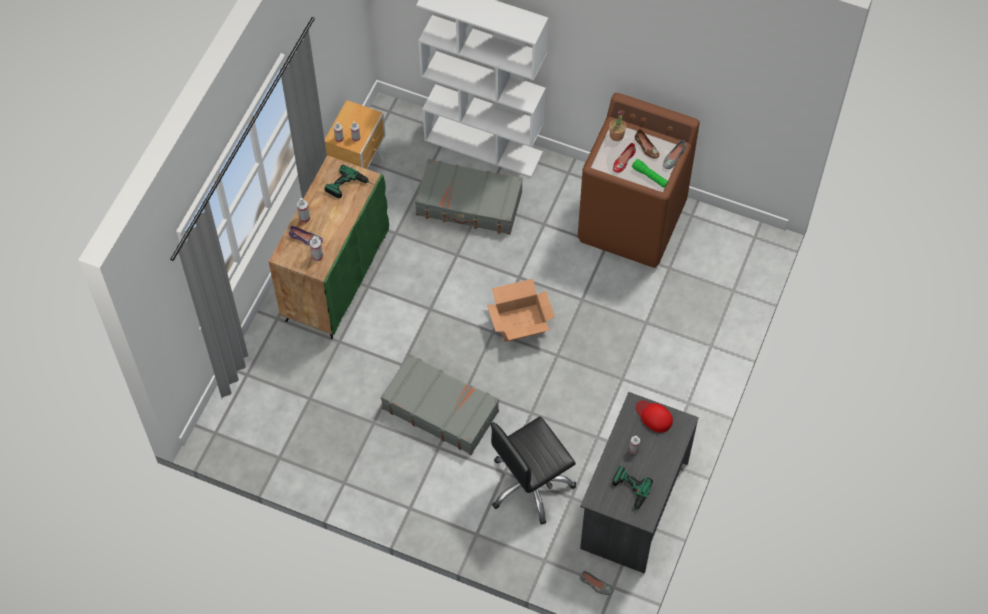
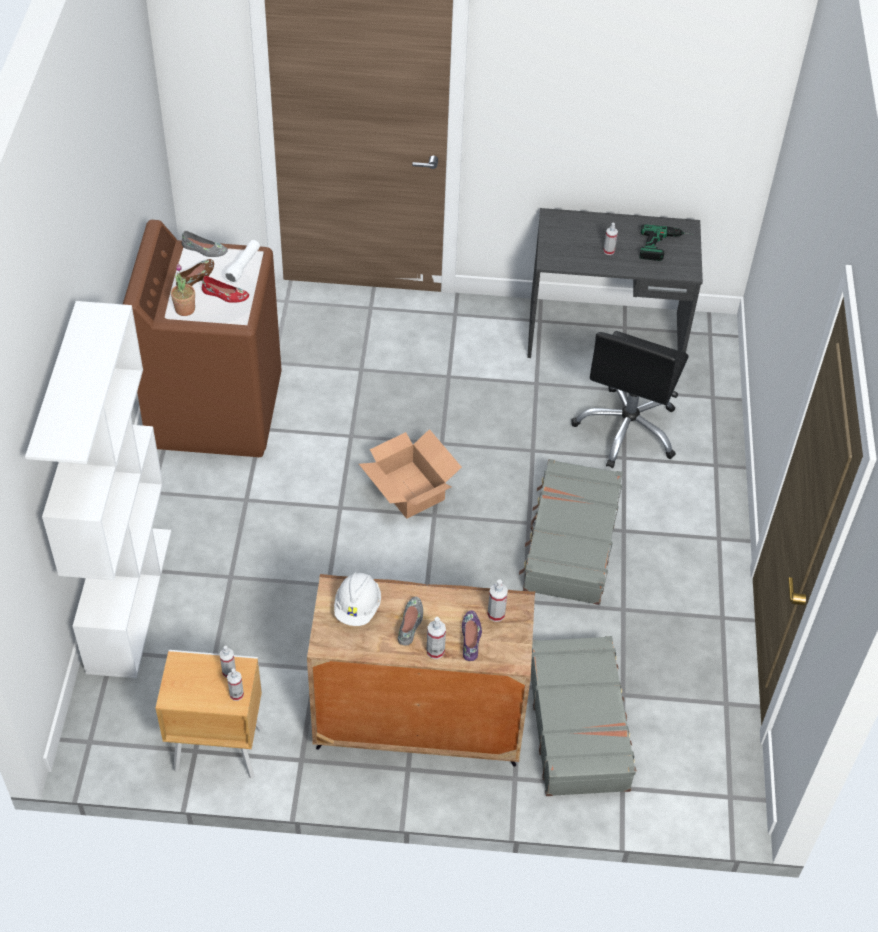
camera: 110 degrees left, 10 degrees down
green cabinet [269,155,389,339] -> brown cabinet [307,574,535,767]
power drill [325,165,374,198] -> white hard hat [334,572,381,626]
grey suitcase [415,159,523,234] -> grey suitcase moved to [531,636,637,796]
black office chair [490,416,576,525] -> black office chair turned 75 degrees clockwise [571,331,689,468]
grey shoe [580,571,613,595] -> grey shoe moved to [398,597,423,646]
green flashlight [632,159,669,188] -> white flashlight [224,240,260,284]
red cap [636,400,673,433] -> none

